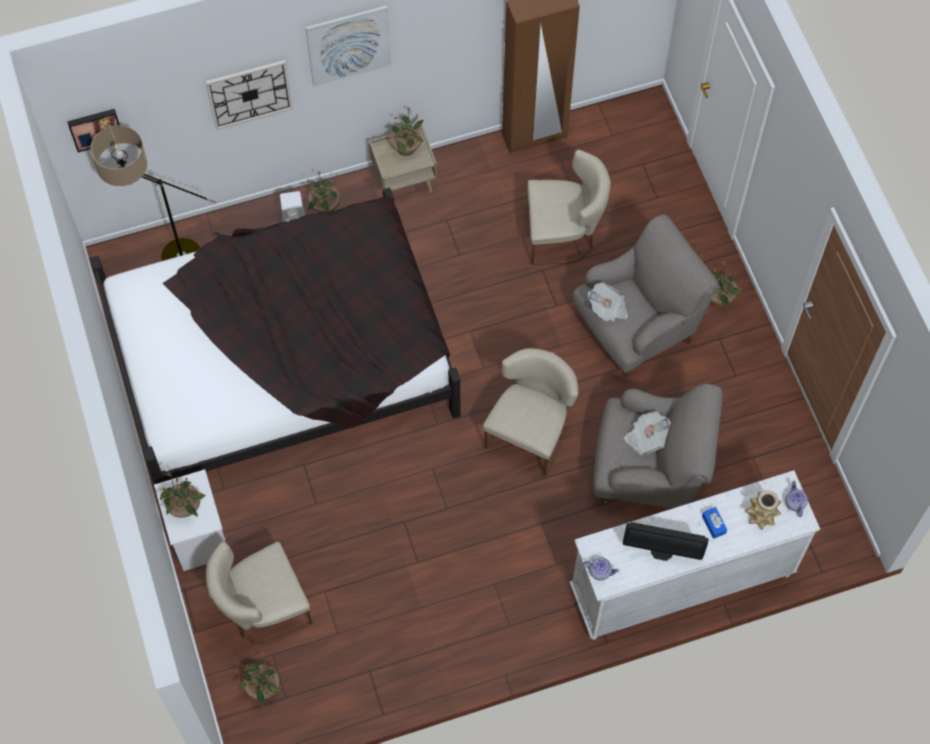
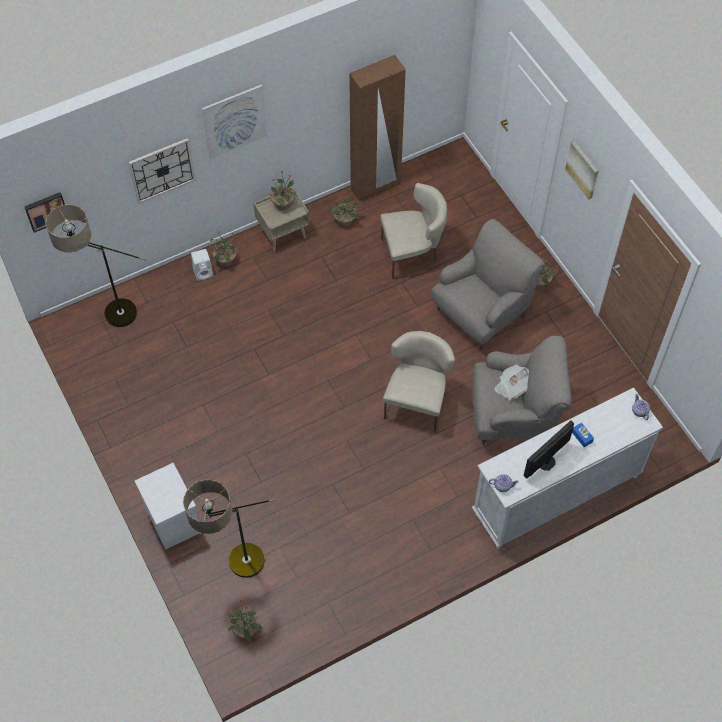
camera: 10 degrees left, 5 degrees down
black bed [90,187,460,484] -> none
potted plant [160,472,206,518] -> potted plant moved to [330,193,361,227]
beige chair [206,542,312,643] -> floor lamp [183,480,276,578]
newspaper [588,283,628,322] -> none
monitor [623,522,709,561] -> monitor turned 135 degrees clockwise [524,421,574,479]
vase [745,490,781,530] -> none
none -> picture [565,141,599,199]

